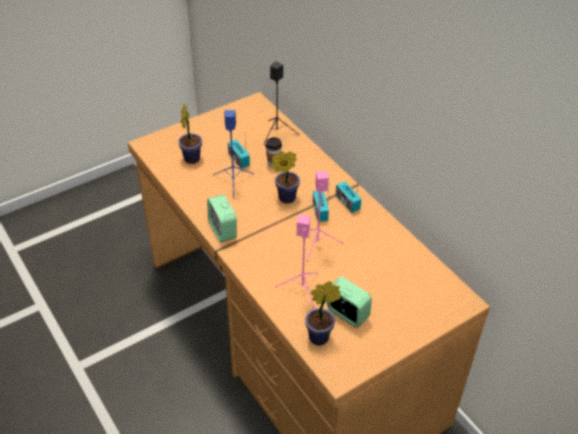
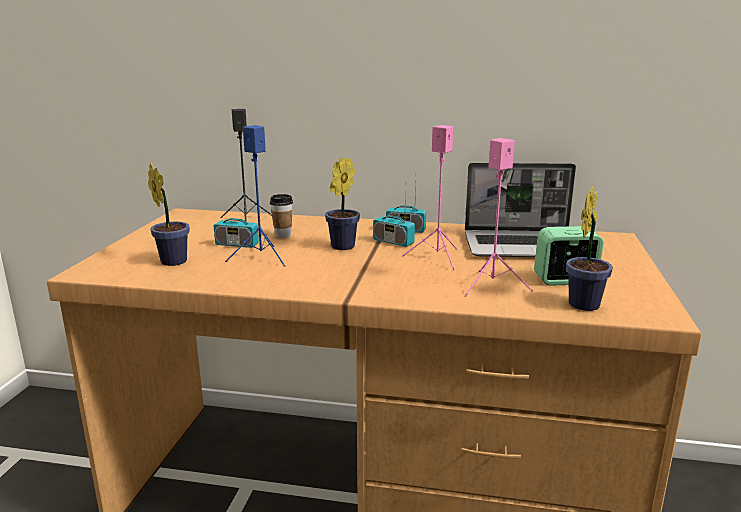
camera: 45 degrees left, 25 degrees down
alarm clock [207,195,237,242] -> none
none -> laptop [465,163,576,257]

